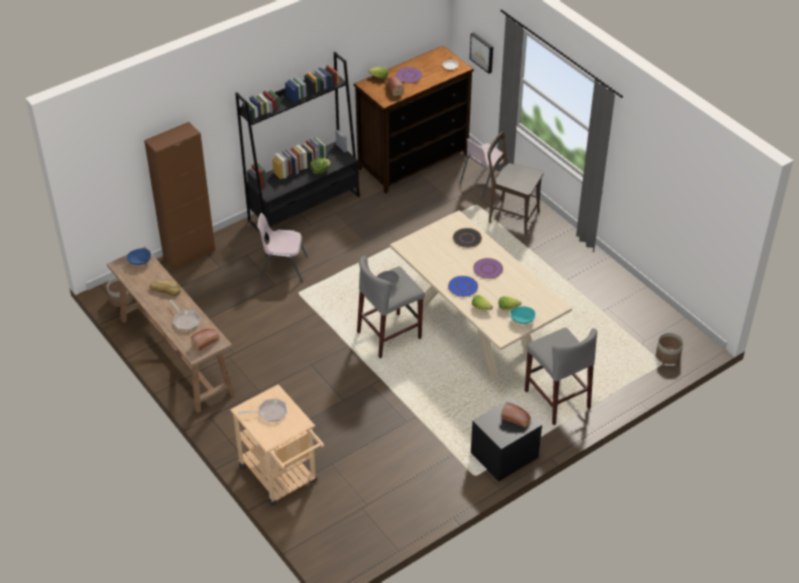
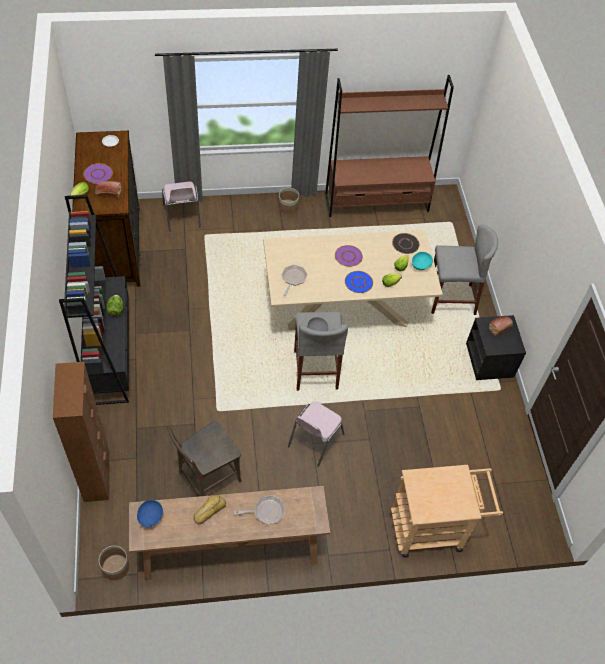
camera: 65 degrees left, 10 degrees up
bread [190,329,220,351] -> none
frying pan [238,398,287,422] -> frying pan moved to [282,265,308,296]
pink chair [257,213,308,282] -> pink chair moved to [288,402,345,467]
black plate [453,228,482,248] -> black plate moved to [392,233,420,254]
picture [470,32,493,74] -> none
brown chair [488,132,543,235] -> brown chair moved to [167,421,242,496]
planter [656,333,684,364] -> planter moved to [278,188,299,214]
none -> brown bookcase [325,75,454,217]

